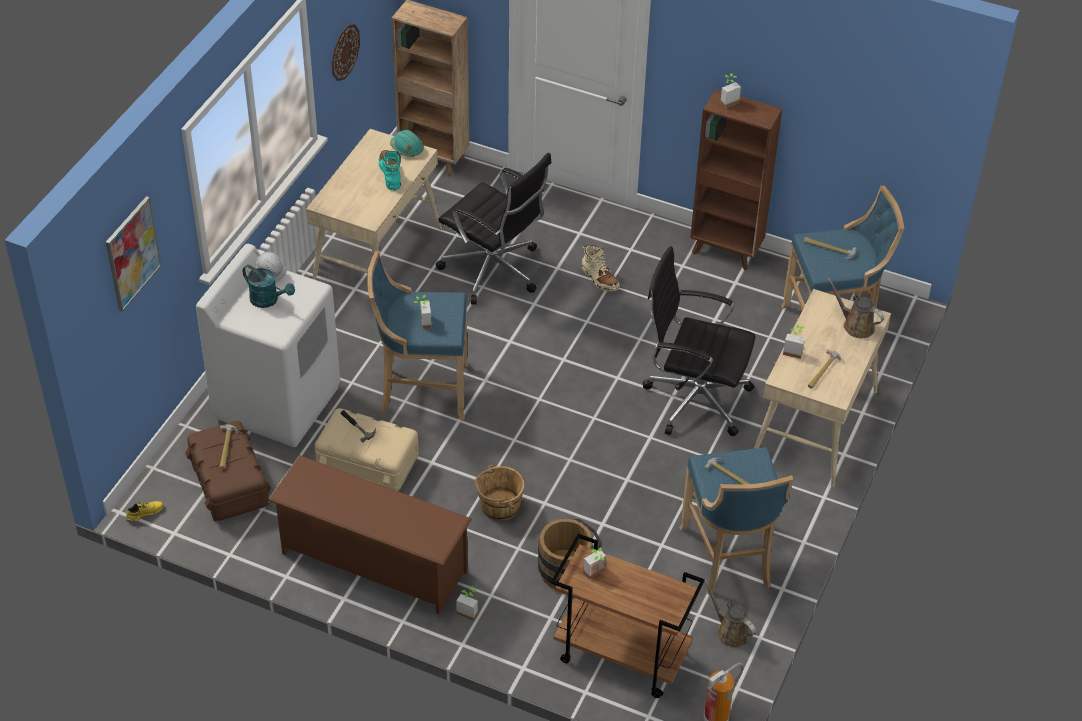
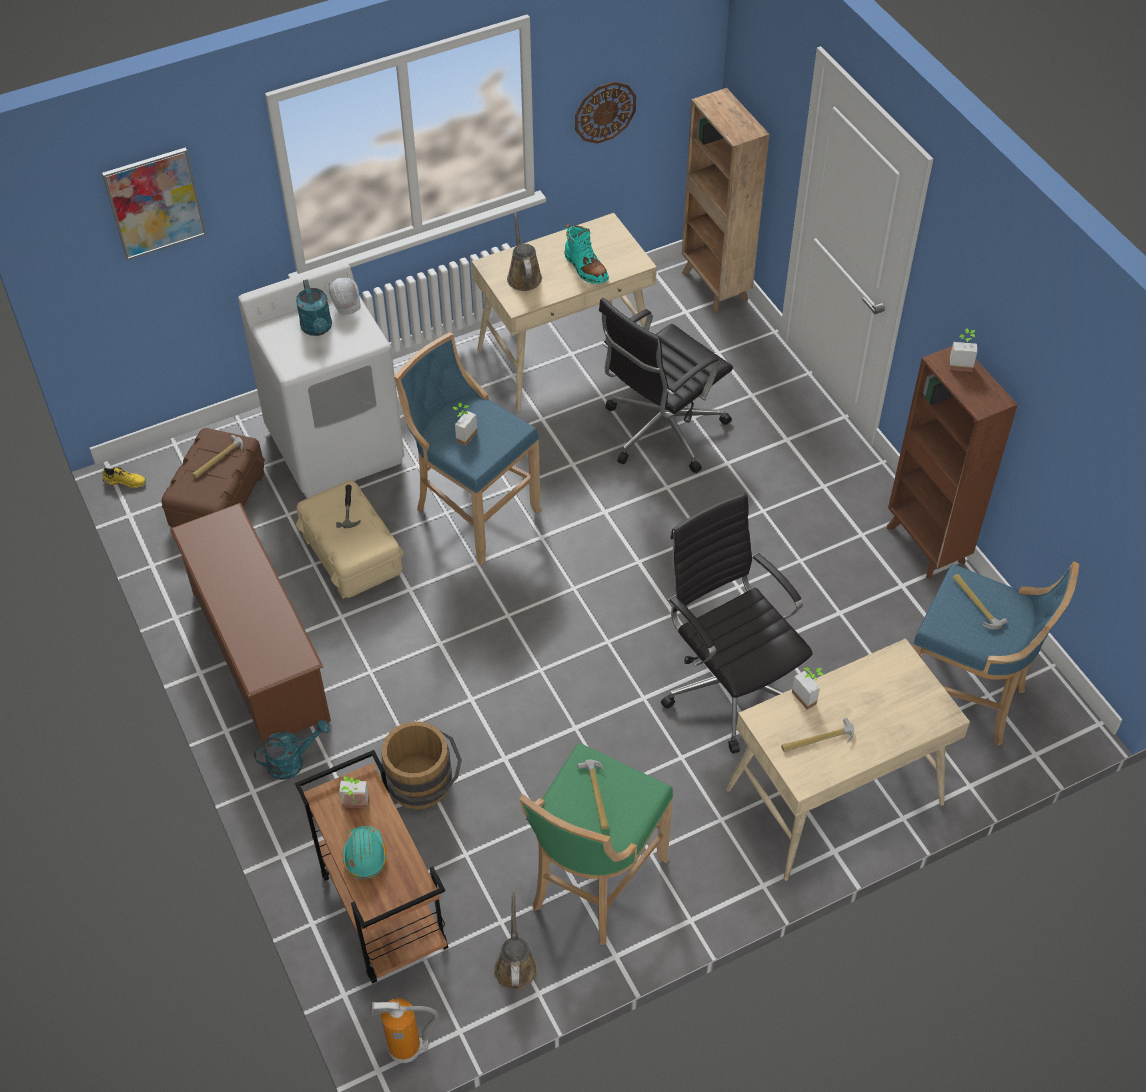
camera: 40 degrees right, 5 degrees up
turquoise boot [379,150,401,190] -> turquoise boot turned 120 degrees clockwise [564,224,609,284]
turquoise hard hat [390,130,424,157] -> turquoise hard hat moved to [342,826,387,879]
black office chair [436,153,552,305] -> black office chair turned 60 degrees clockwise [599,298,733,473]
potted plant [456,586,478,621] -> turquoise watering can [254,720,330,780]
brown bucket [474,465,524,521] -> none
beige boot [581,244,620,291] -> none
blue stool [679,447,793,595] -> green stool [519,743,673,945]
brown watering can [827,278,884,338] -> brown watering can moved to [507,211,542,291]

